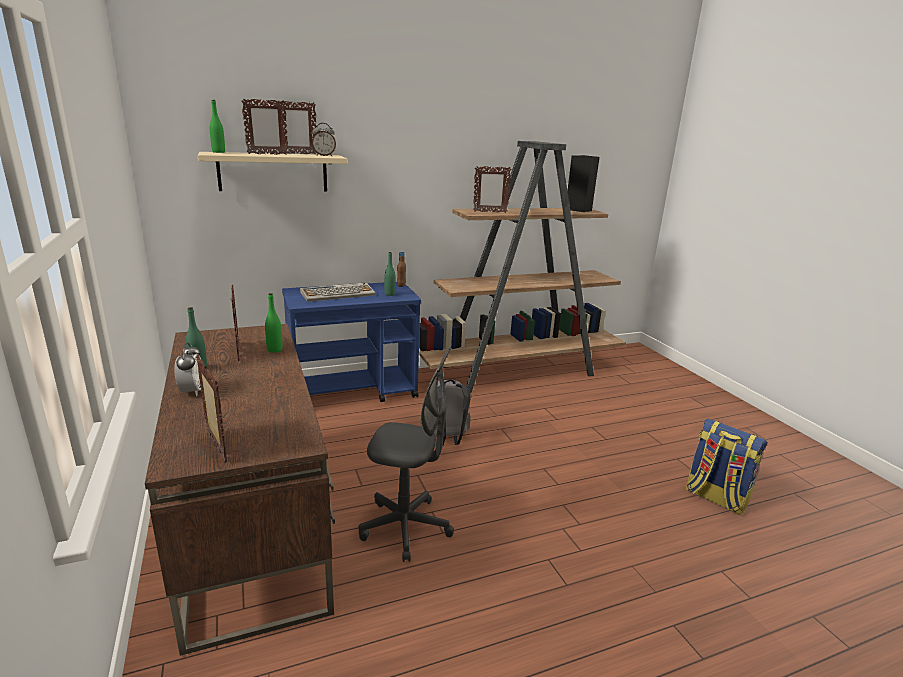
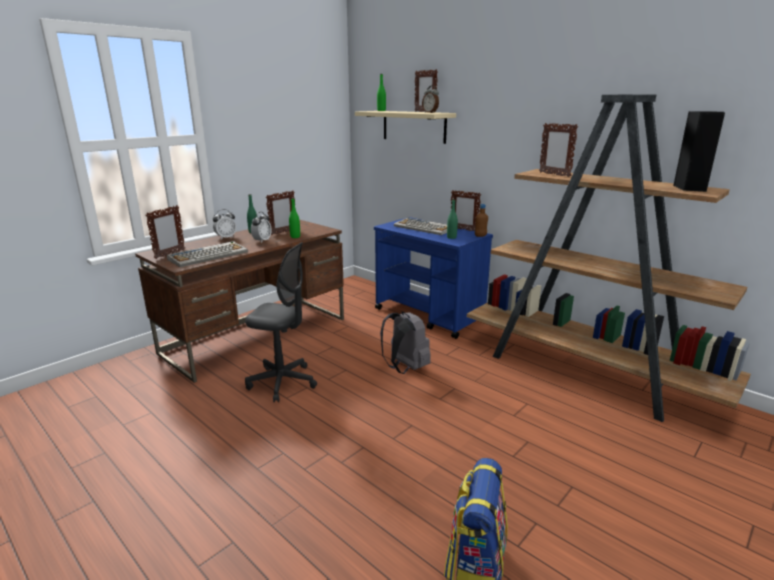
camera: 65 degrees right, 0 degrees up
picture frame [241,99,288,155] -> picture frame moved to [451,190,481,231]
grey office chair [359,348,454,562] -> grey office chair turned 60 degrees counterclockwise [245,242,317,402]
none -> keyboard [167,241,248,267]
none -> alarm clock [251,212,272,243]

